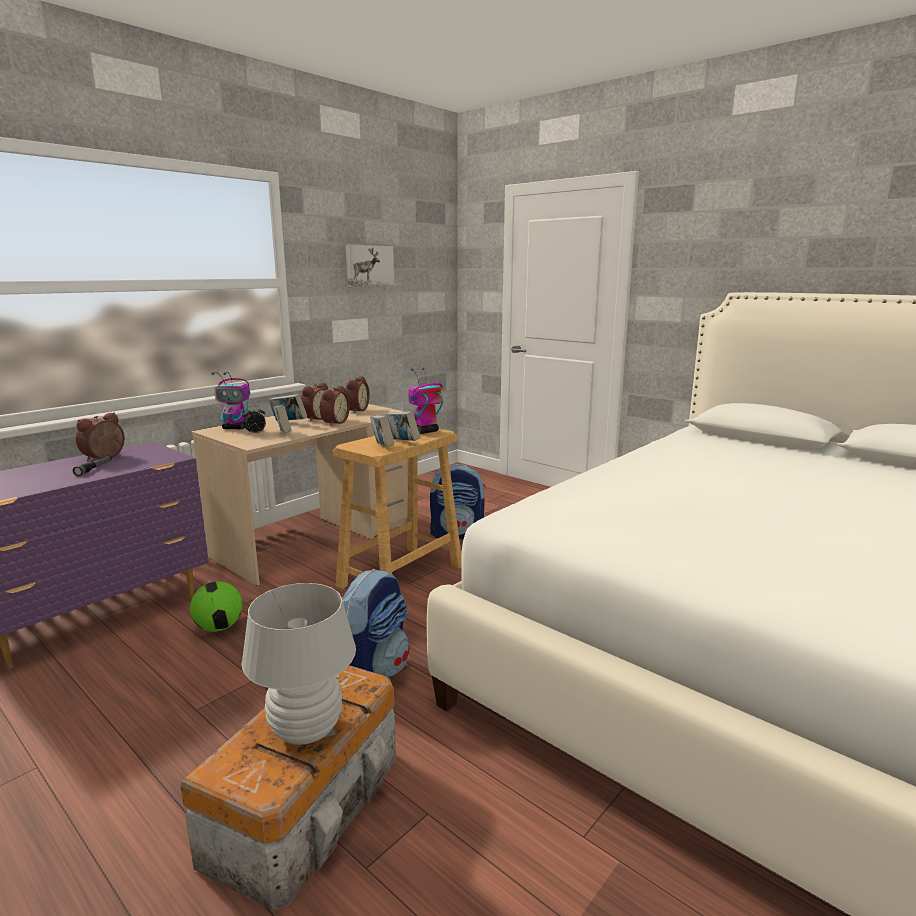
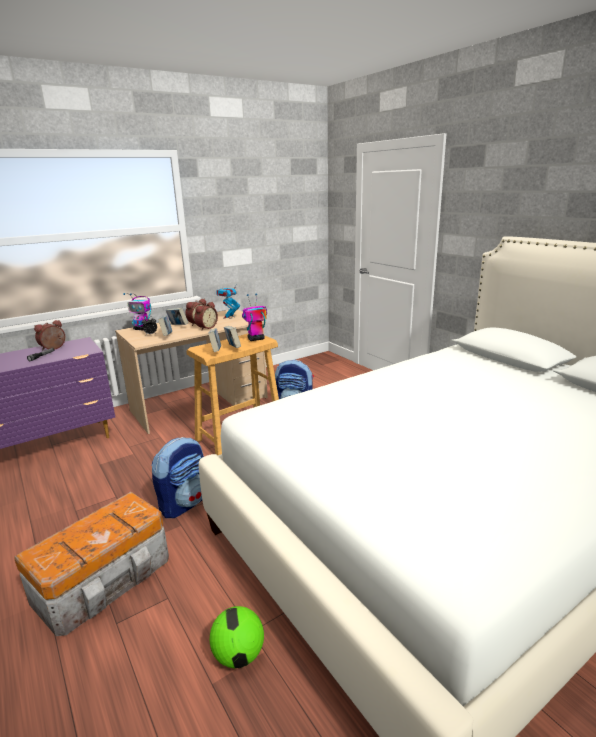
camera: 15 degrees right, 5 degrees up
football [190,581,242,632] -> football moved to [210,606,264,668]
white table lamp [242,583,356,745] -> none
alarm clock [345,376,370,413] -> toy robot [216,283,240,319]
picture [346,245,394,287] -> none

